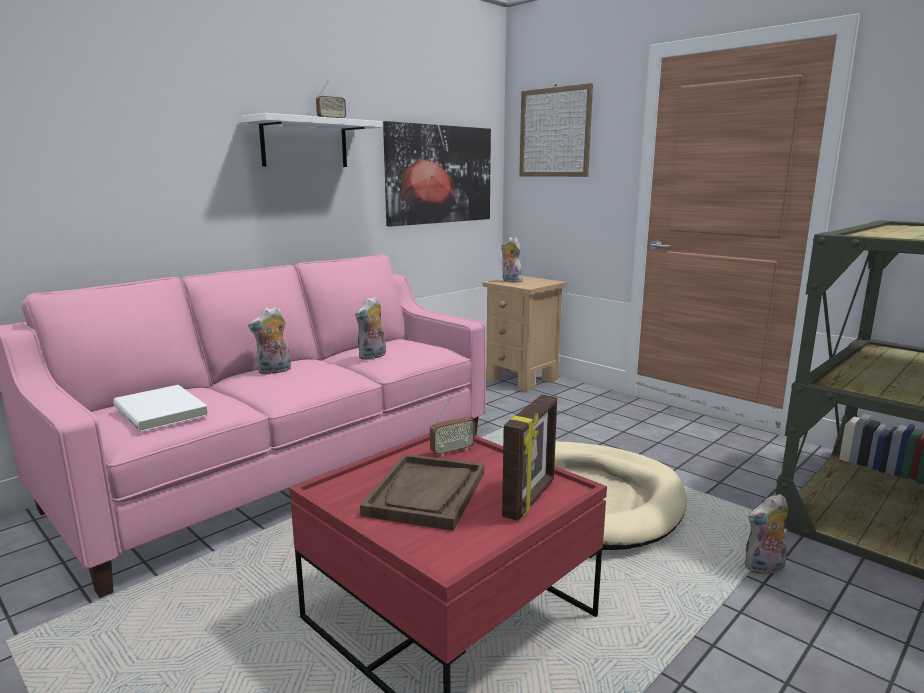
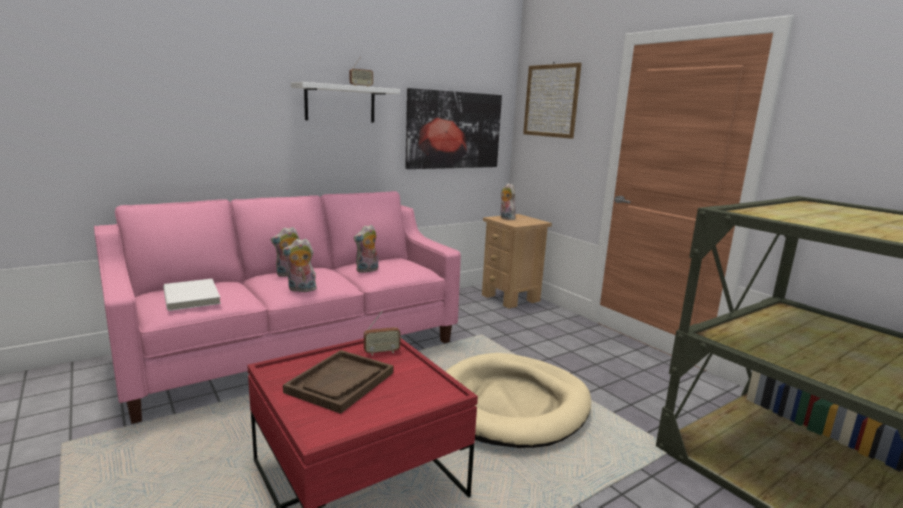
camera: 10 degrees right, 0 degrees up
picture frame [502,395,557,521] -> none
plush toy [744,494,788,575] -> plush toy moved to [282,239,317,292]

